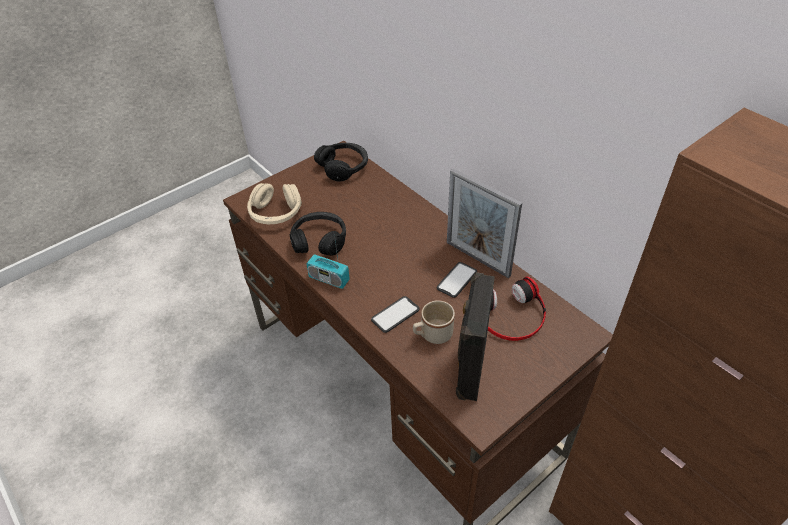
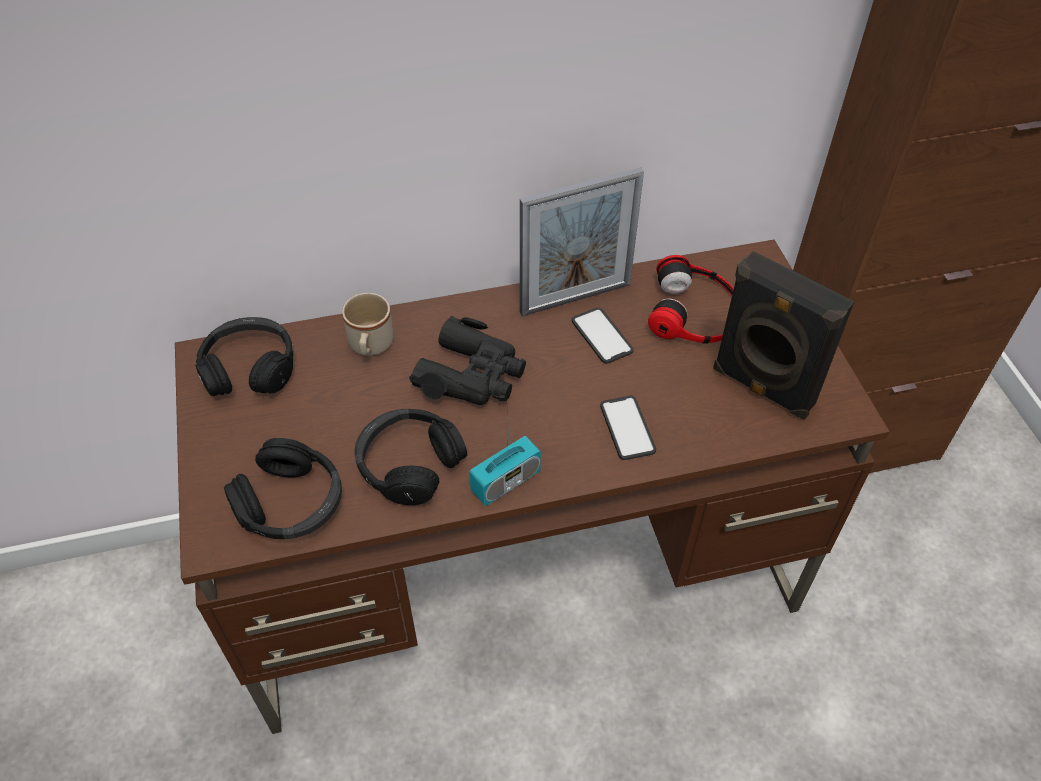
camera: 65 degrees left, 5 degrees up
beige headphones [247,183,302,224] -> black headphones [224,438,342,539]
beige mug [413,300,455,344] -> beige mug moved to [342,293,393,356]
none -> black binoculars [409,316,526,405]

